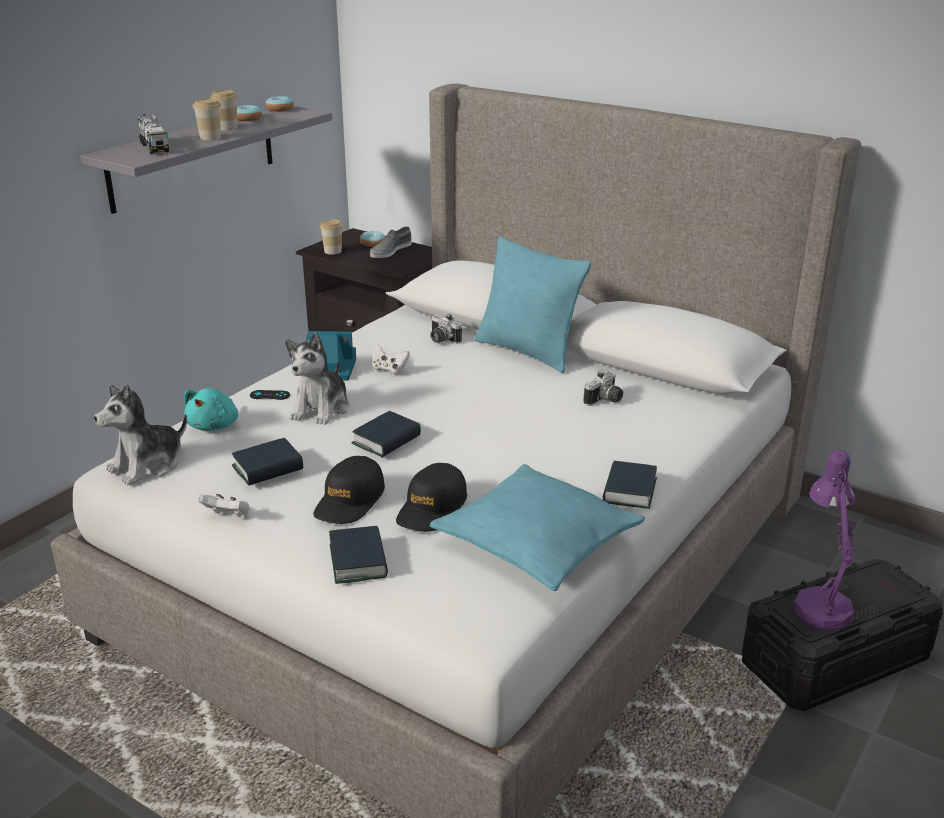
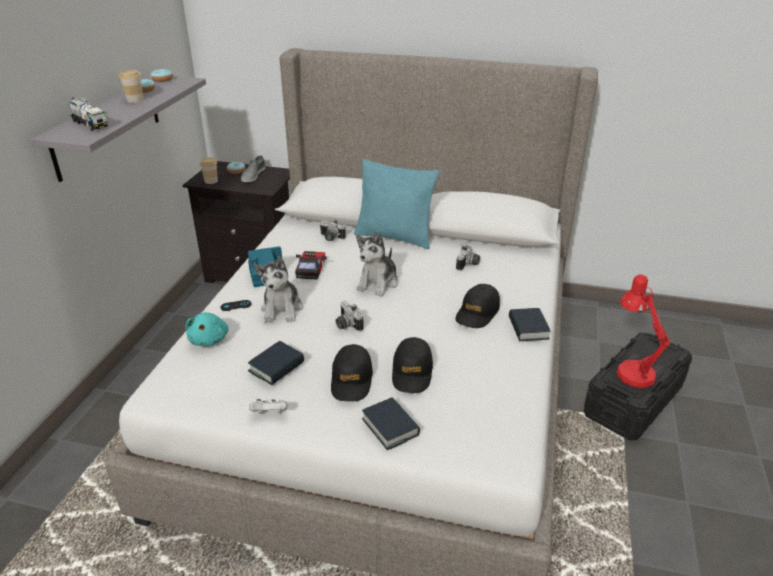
camera: 20 degrees left, 5 degrees up
plush toy [94,384,187,485] -> plush toy moved to [356,232,398,297]
cup [193,98,221,141] -> none
book [352,411,421,457] -> camera [336,301,364,331]
white game controller [372,345,410,374] -> toy car [295,251,327,280]
turquoise pillow [430,464,645,591] -> none
purple table lamp [793,450,856,631] -> red table lamp [617,274,670,388]
none -> black cap [455,284,500,328]

